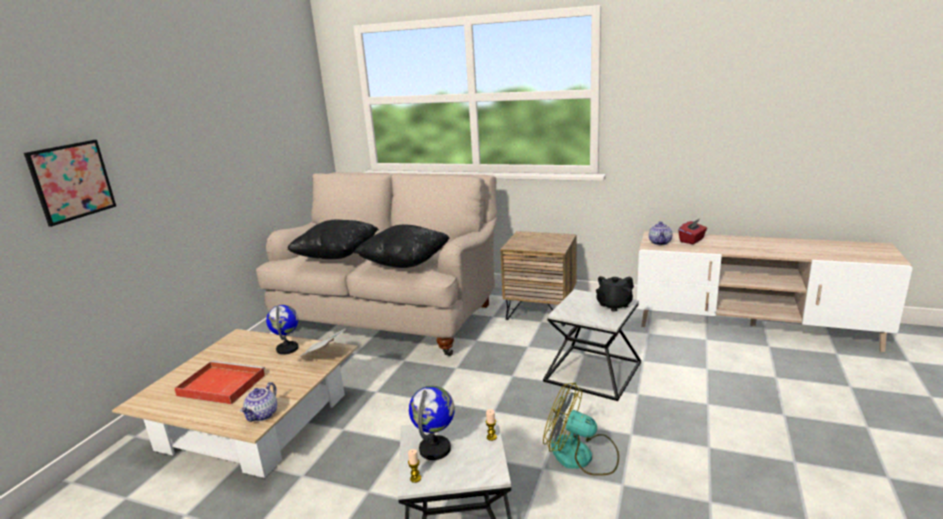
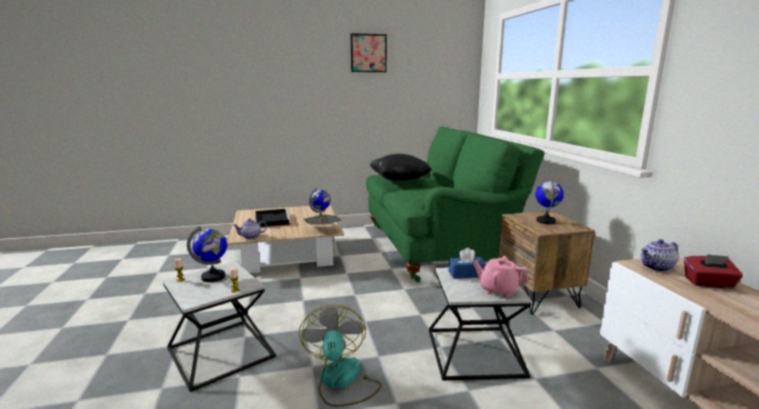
camera: 55 degrees right, 5 degrees down
picture [24,140,116,227] -> picture moved to [351,33,387,72]
red tray [174,361,265,405] -> black tray [255,209,291,228]
beige sofa [256,172,497,356] -> green sofa [366,126,544,282]
black pillow [354,225,450,268] -> none
black teapot [596,276,634,312] -> pink teapot [472,256,529,298]
none -> blue tissue box [449,247,486,279]
none -> globe [536,180,564,224]

